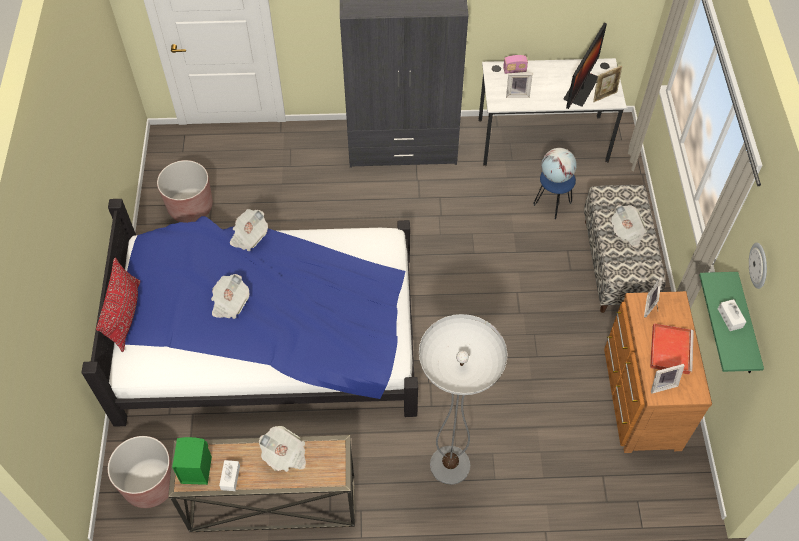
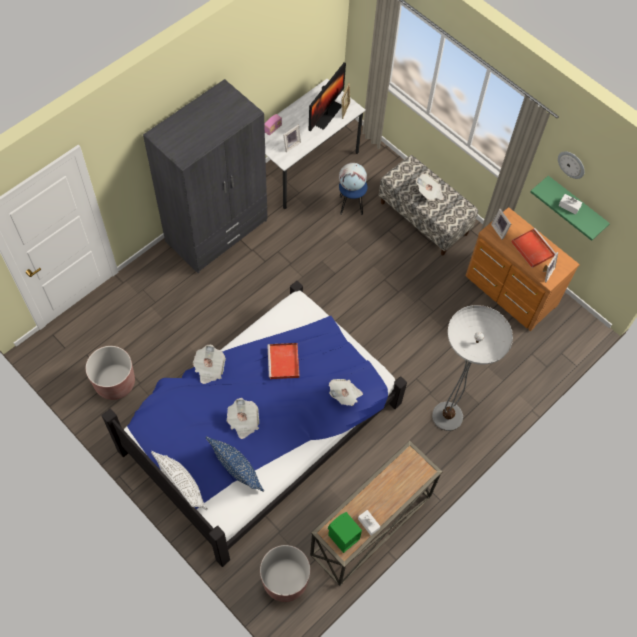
camera: 45 degrees left, 5 degrees up
red pillow [96,258,140,352] -> white pillow [151,451,208,510]
newspaper [259,426,306,472] -> newspaper moved to [329,379,363,406]
monitor [563,23,607,109] -> monitor turned 45 degrees clockwise [308,62,346,131]
none -> blue pillow [206,436,264,492]
none -> red tray [267,343,299,379]

